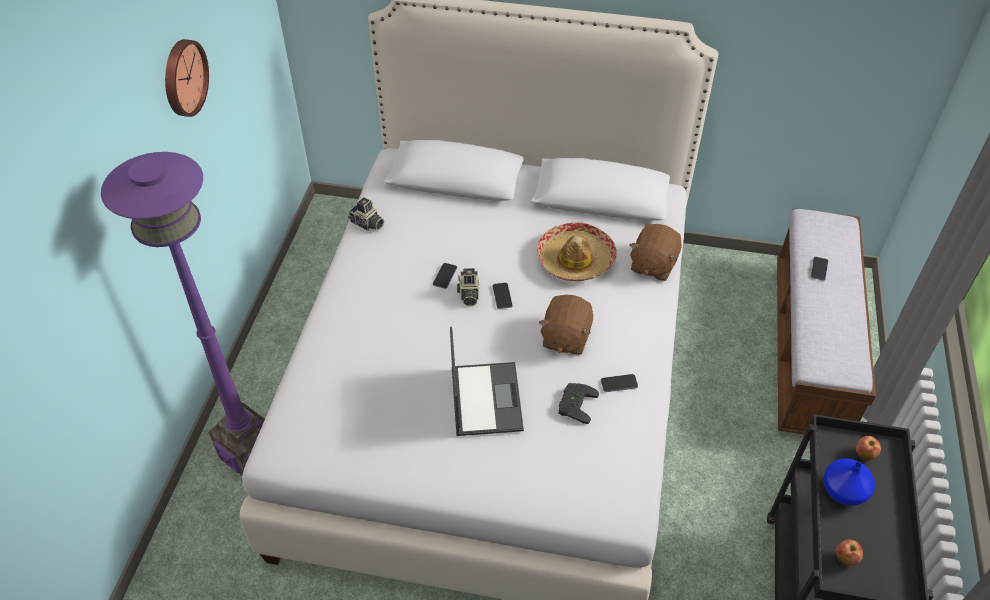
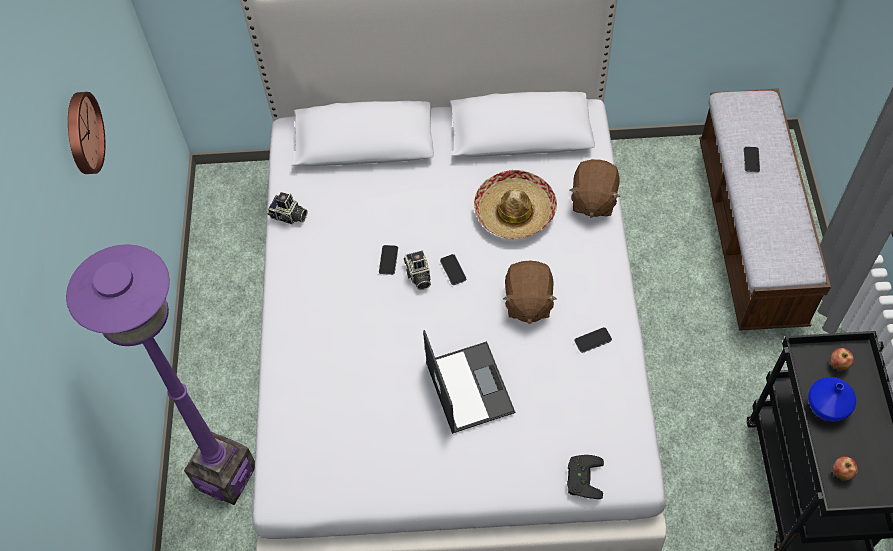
camera: 10 degrees left, 10 degrees up
black game controller [559,383,599,424] -> black game controller moved to [567,455,604,499]

